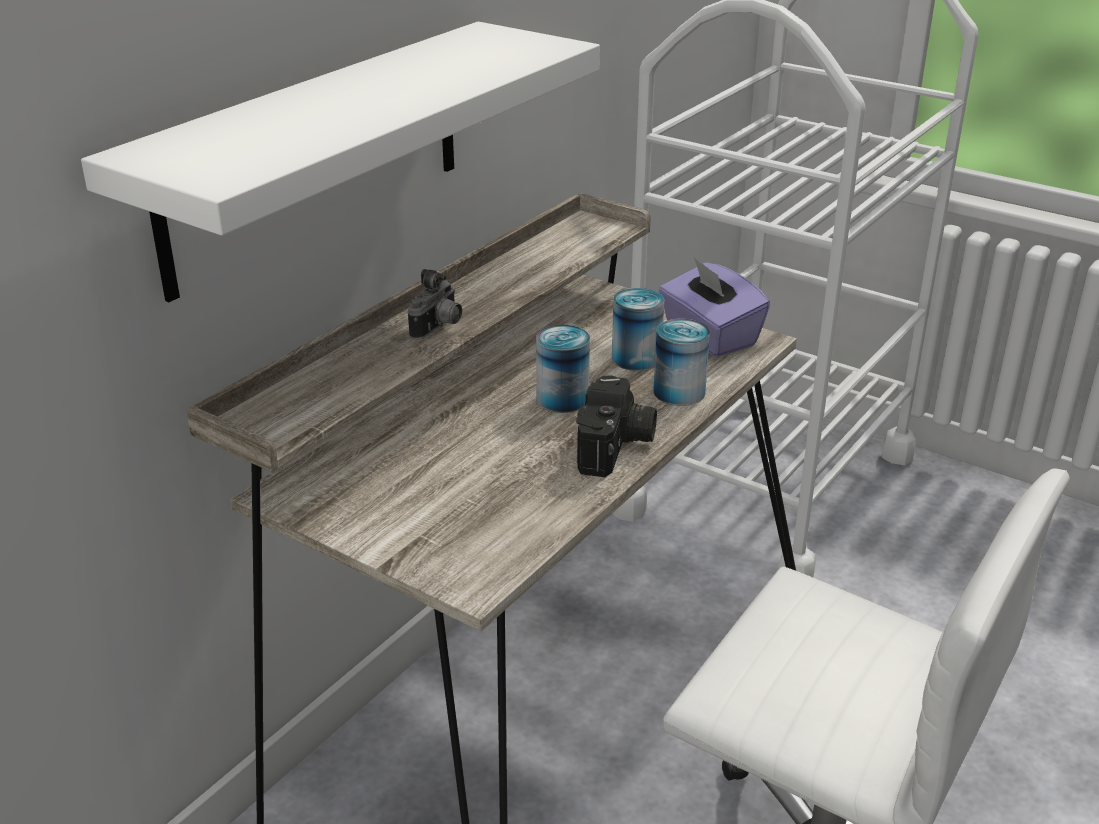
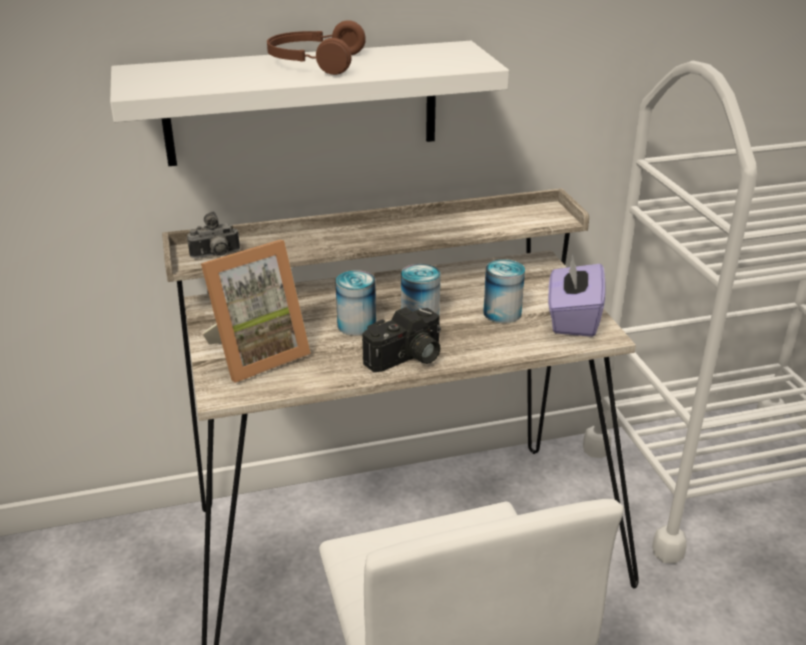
camera: 40 degrees right, 0 degrees up
camera [408,269,462,340] -> camera moved to [187,212,240,258]
can [653,319,710,406] -> can moved to [336,270,376,336]
none -> picture frame [201,240,311,383]
none -> brown headphones [267,20,366,75]

